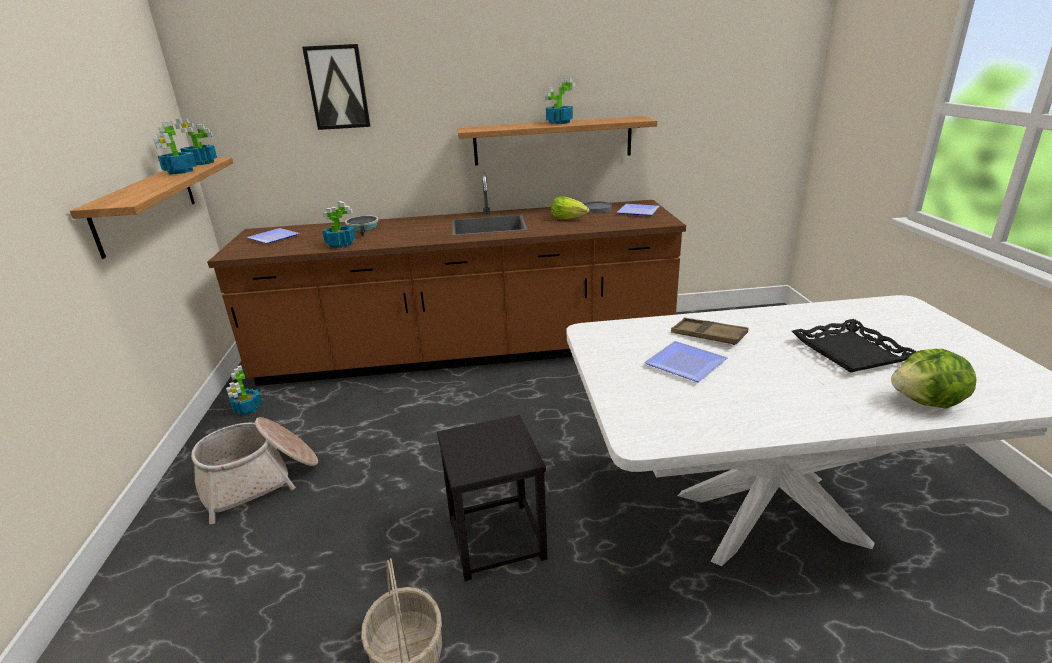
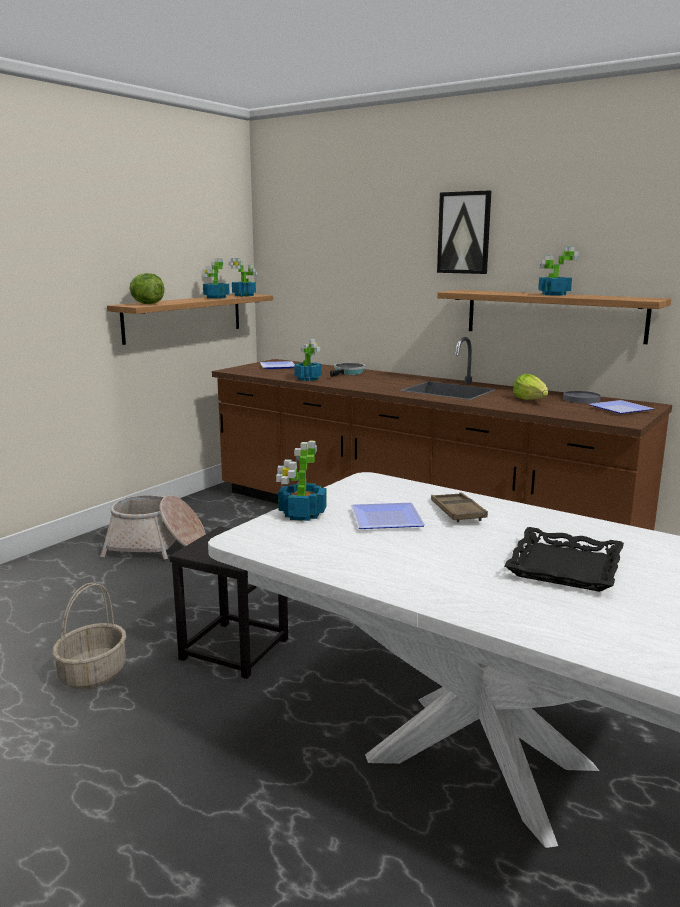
camera: 40 degrees right, 10 degrees down
potted plant [226,365,263,415] -> potted plant moved to [276,441,327,521]
picture [302,44,370,130] -> picture moved to [437,190,491,274]
lettuce [891,349,976,409] -> lettuce moved to [130,273,164,304]

